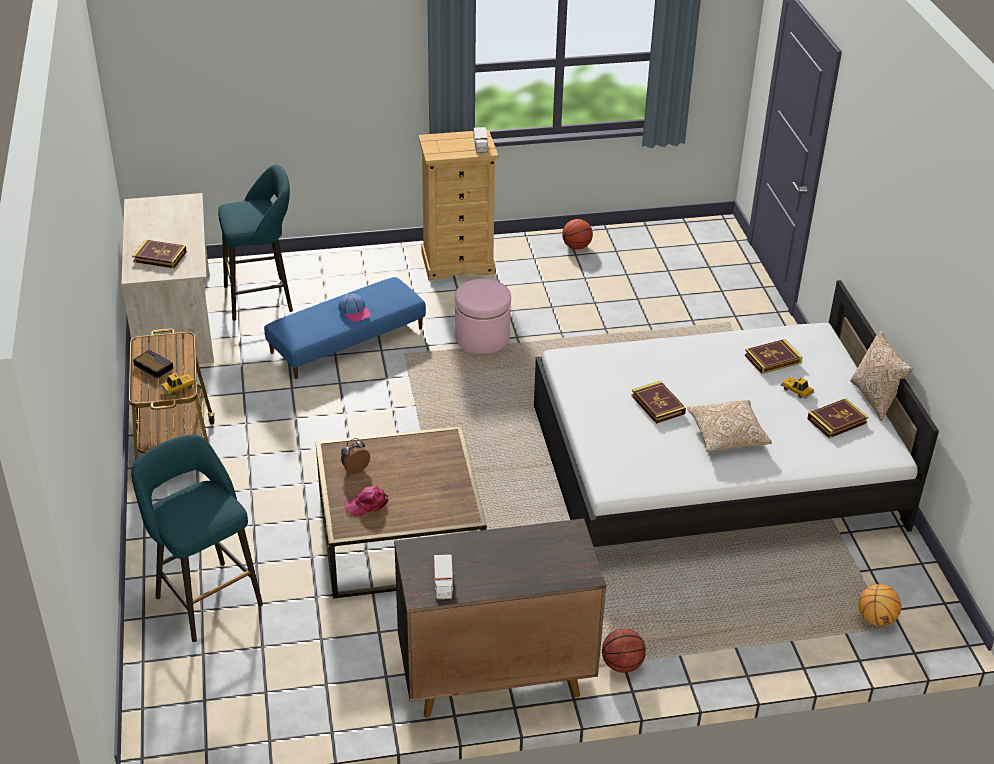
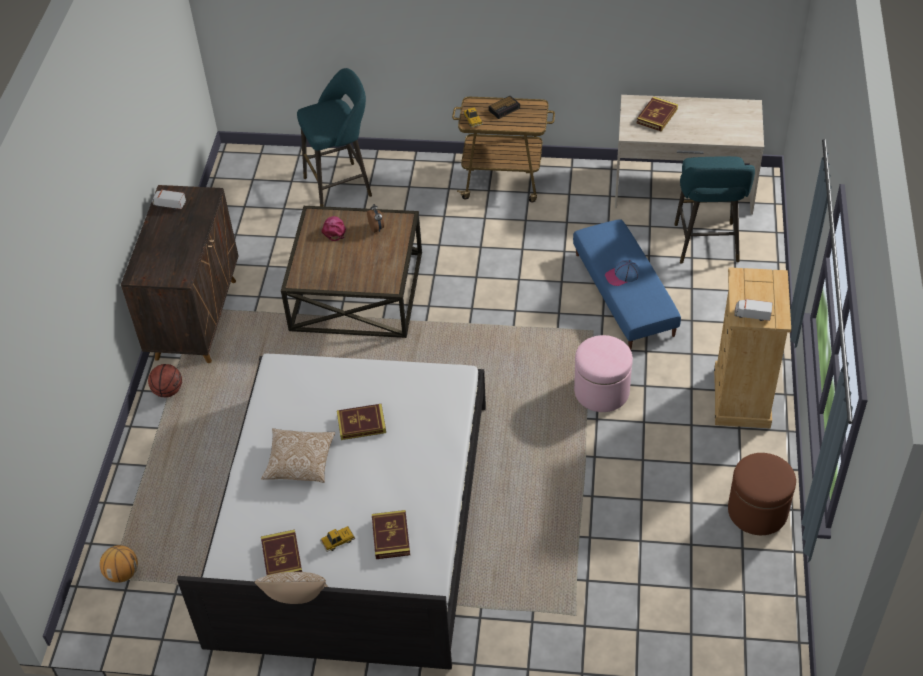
camera: 110 degrees right, 10 degrees up
basketball [562,219,593,250] -> brown ottoman [728,453,796,535]

